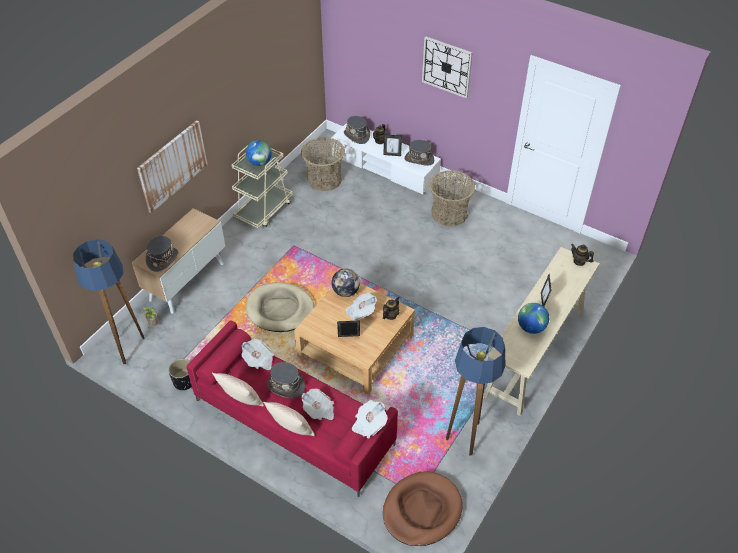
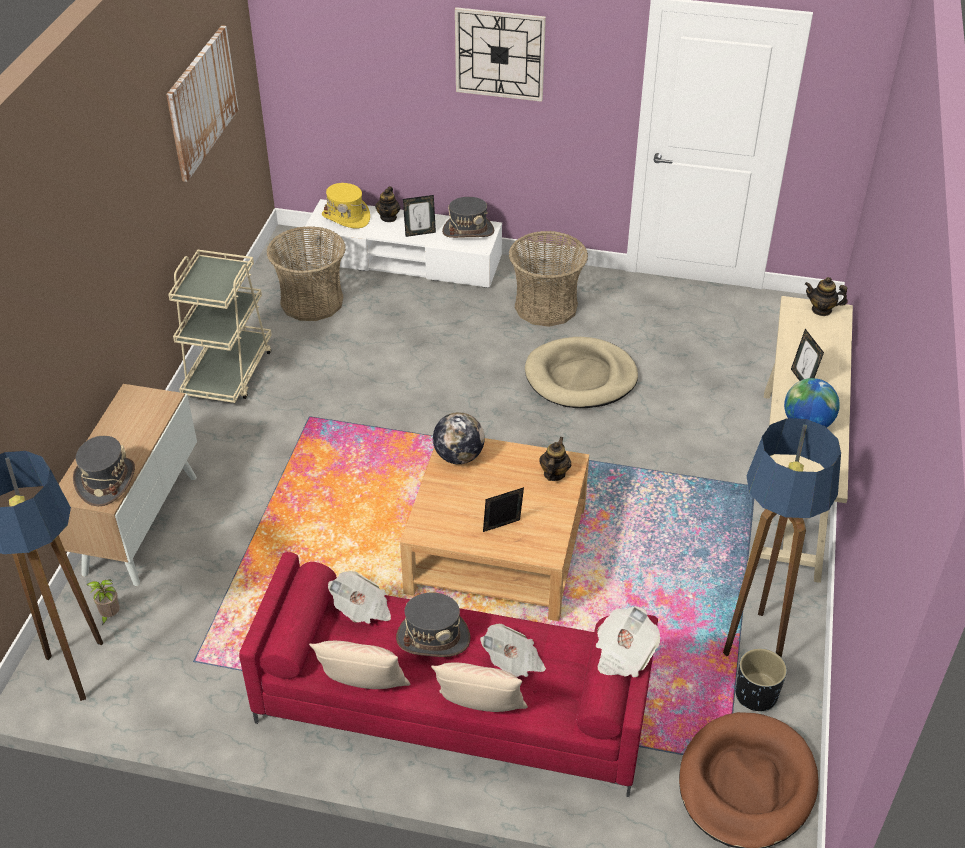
camera: 20 degrees left, 5 degrees down
picture [137,120,207,213] -> picture moved to [166,25,239,182]
black planter [168,359,192,391] -> black planter moved to [736,648,787,711]
globe [246,140,272,166] -> none
beige dog bed [246,282,314,332] -> beige dog bed moved to [525,337,638,408]
grey hat [344,116,370,144] -> yellow hat [322,183,370,228]
newspaper [345,293,377,321] -> none

